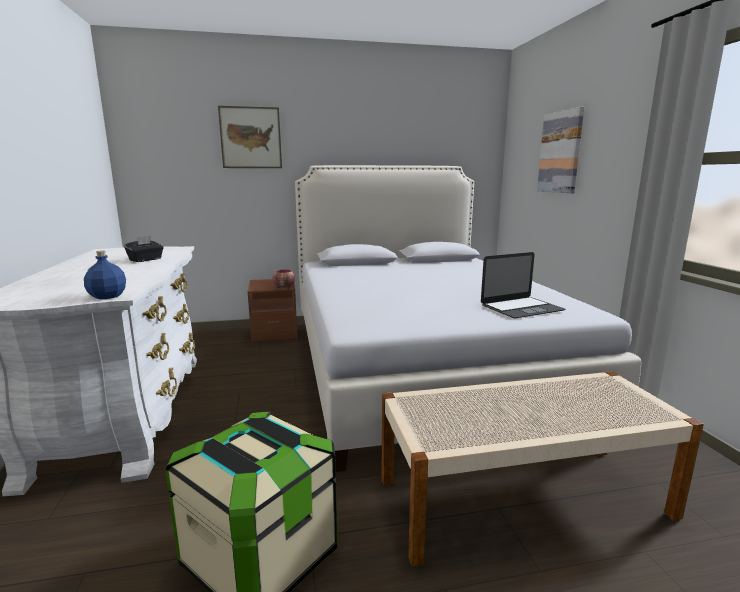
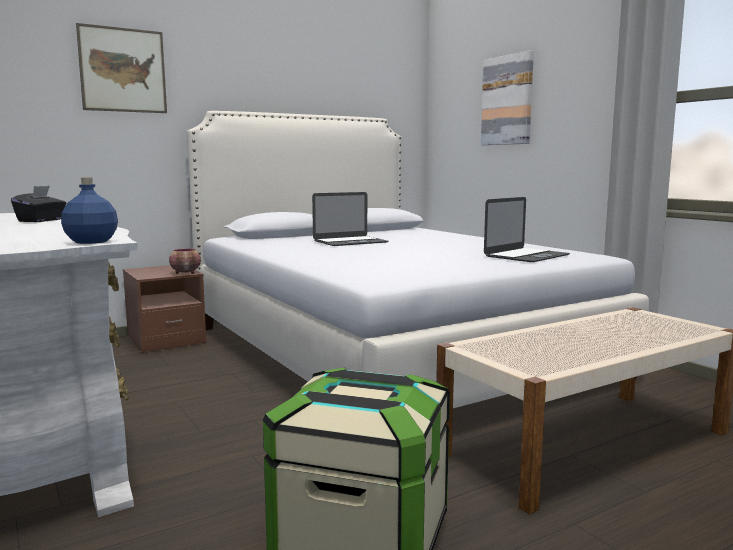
camera: 20 degrees left, 5 degrees down
none -> laptop [312,192,388,246]

